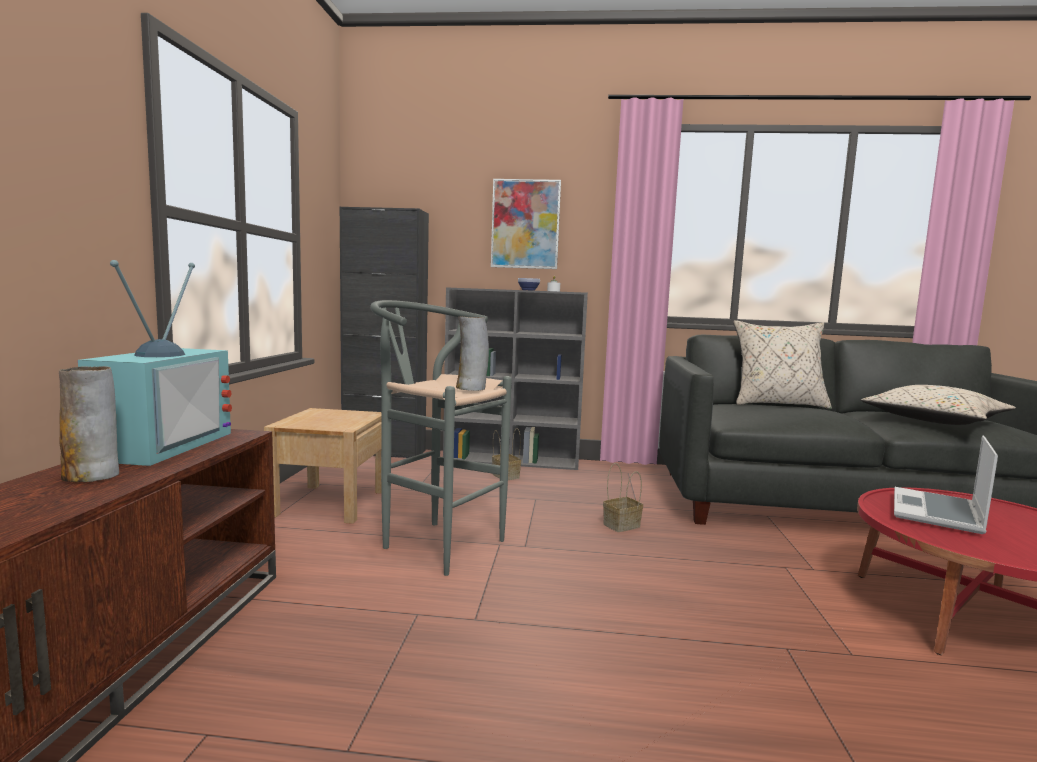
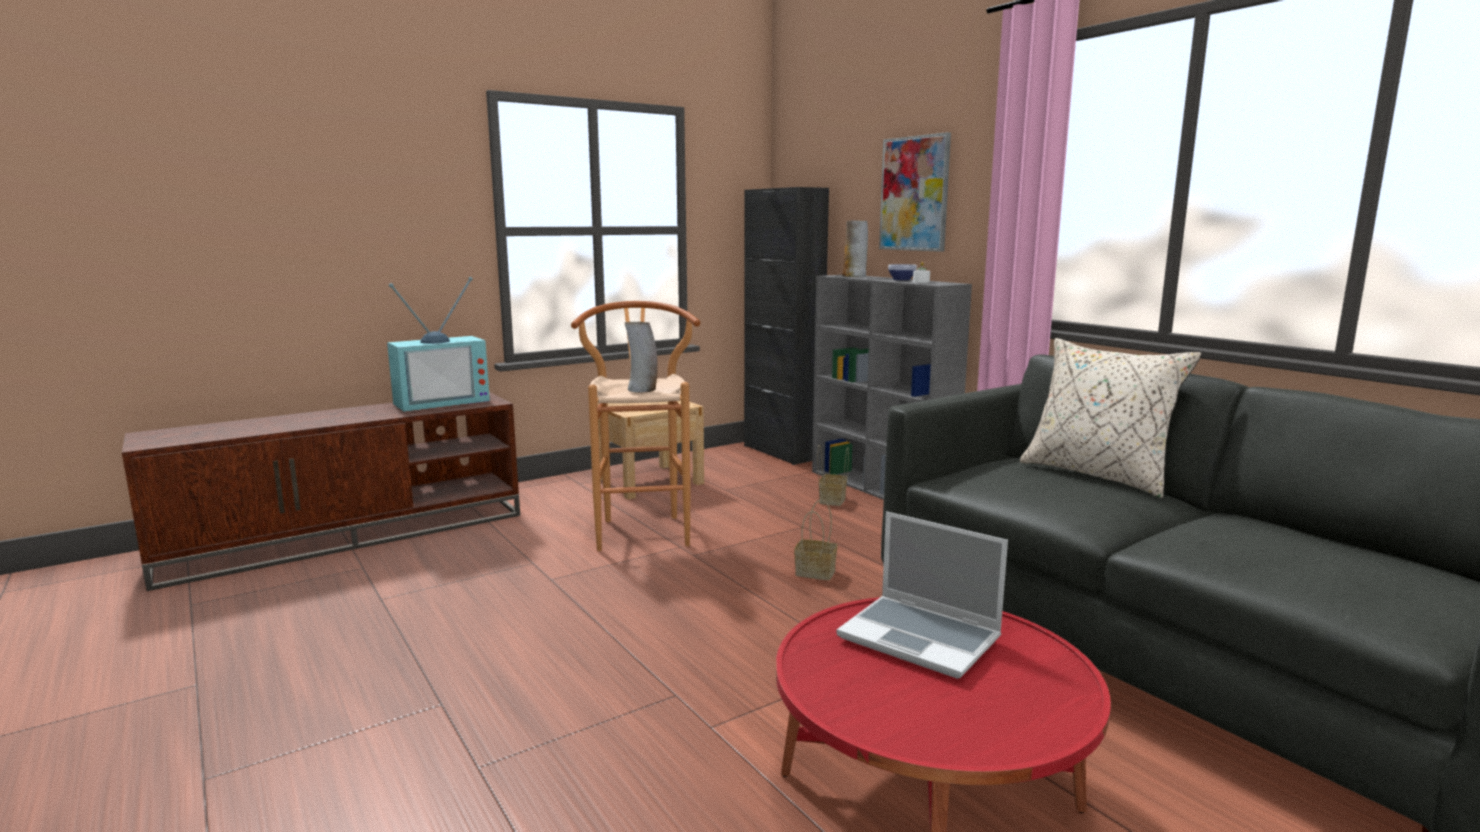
camera: 50 degrees right, 5 degrees up
vase [59,366,119,482] -> vase moved to [843,220,868,277]
grey stool [370,300,512,576] -> brown stool [571,301,700,551]
beige pillow [861,385,1016,425] -> none
laptop [894,435,998,534] -> laptop turned 135 degrees counterclockwise [836,511,1008,679]

